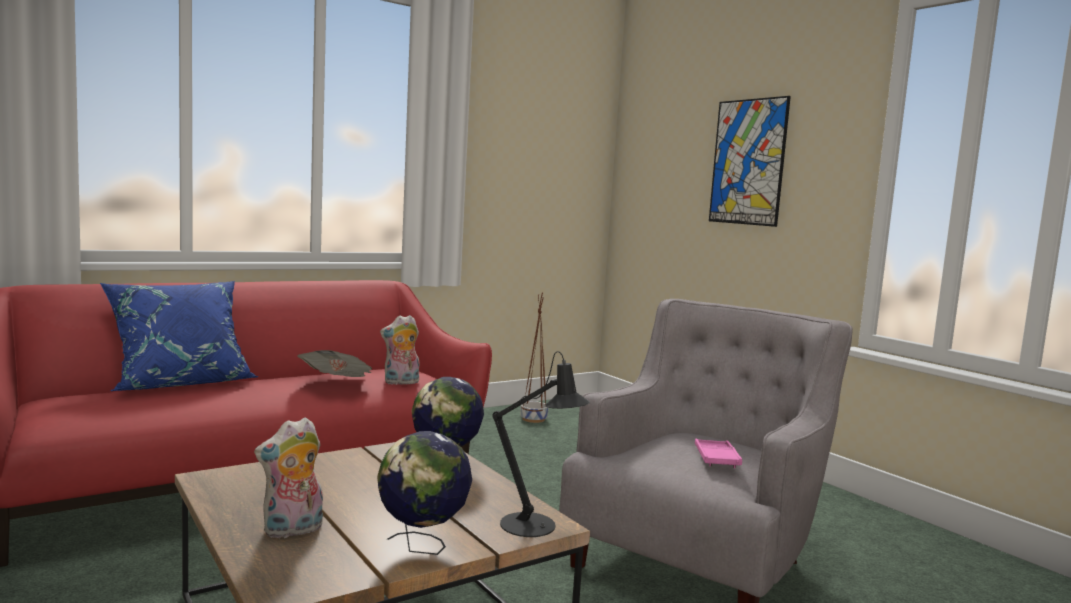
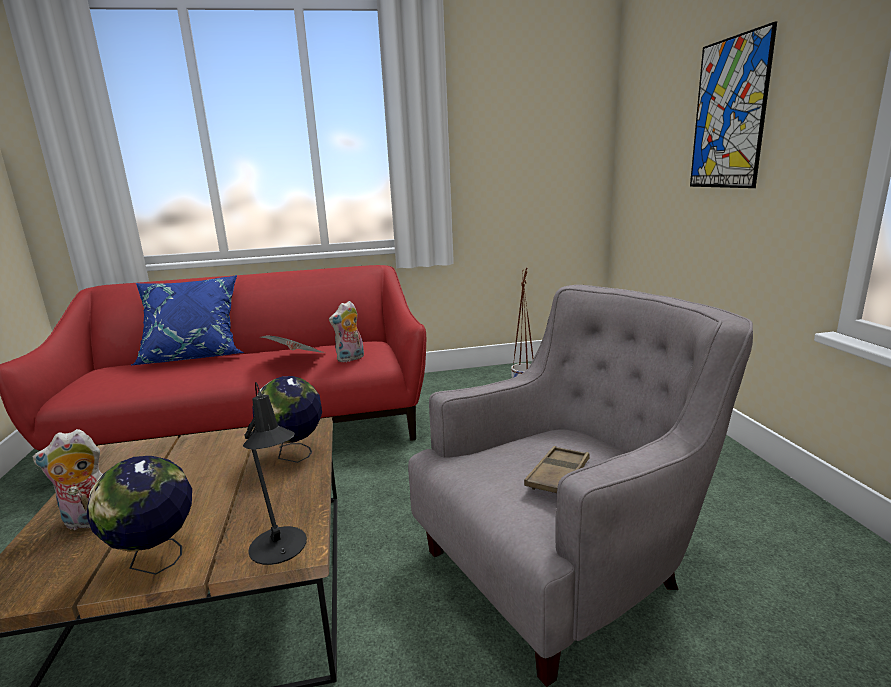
camera: 25 degrees right, 10 degrees up
plush toy [380,315,420,385] -> plush toy turned 45 degrees counterclockwise [329,301,364,363]
pink tray [695,439,742,468] -> brown tray [524,446,590,493]

